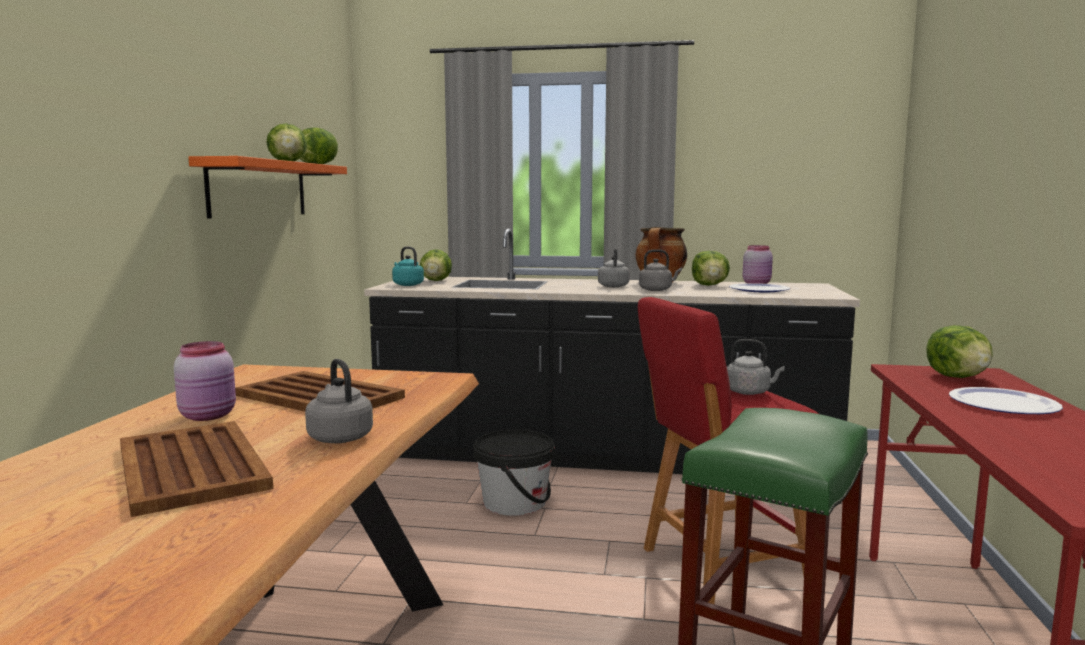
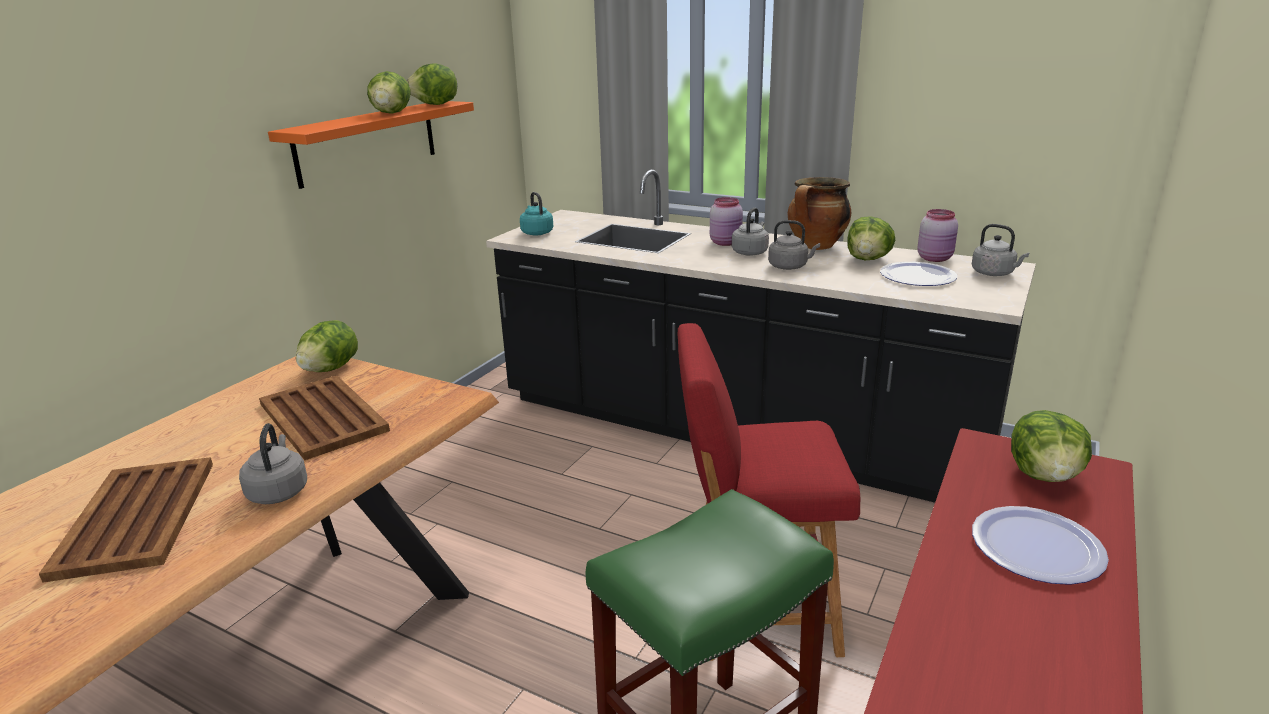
camera: 20 degrees right, 15 degrees up
pink jar [174,341,236,421] -> pink jar moved to [710,197,743,246]
lettuce [420,249,452,281] -> lettuce moved to [296,320,358,372]
black bucket [473,430,555,516] -> none
grey kettle [727,339,785,395] -> grey kettle moved to [972,224,1030,276]

